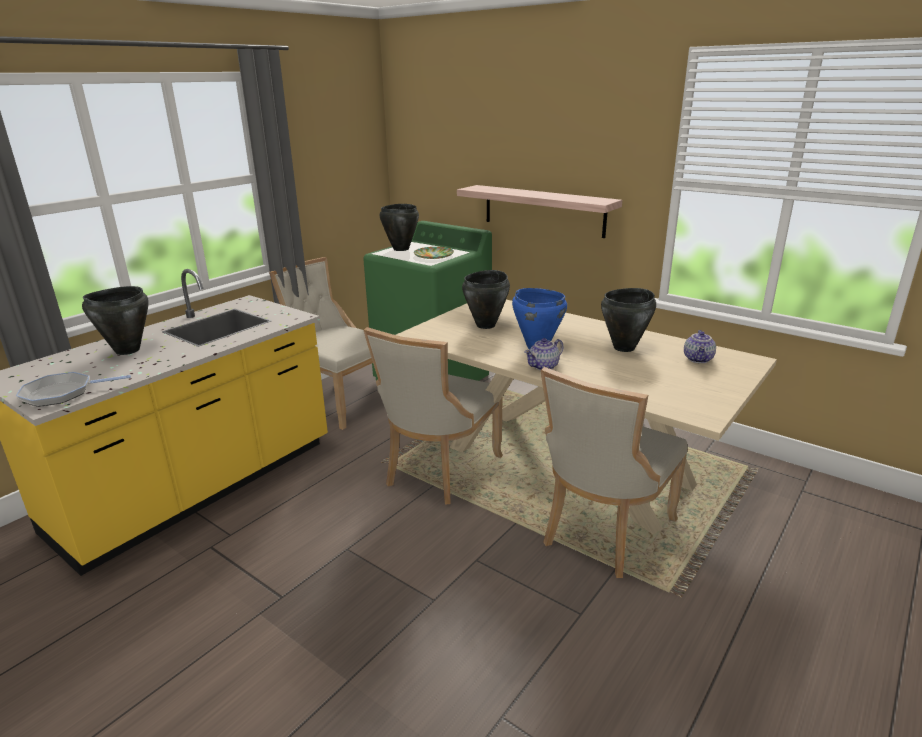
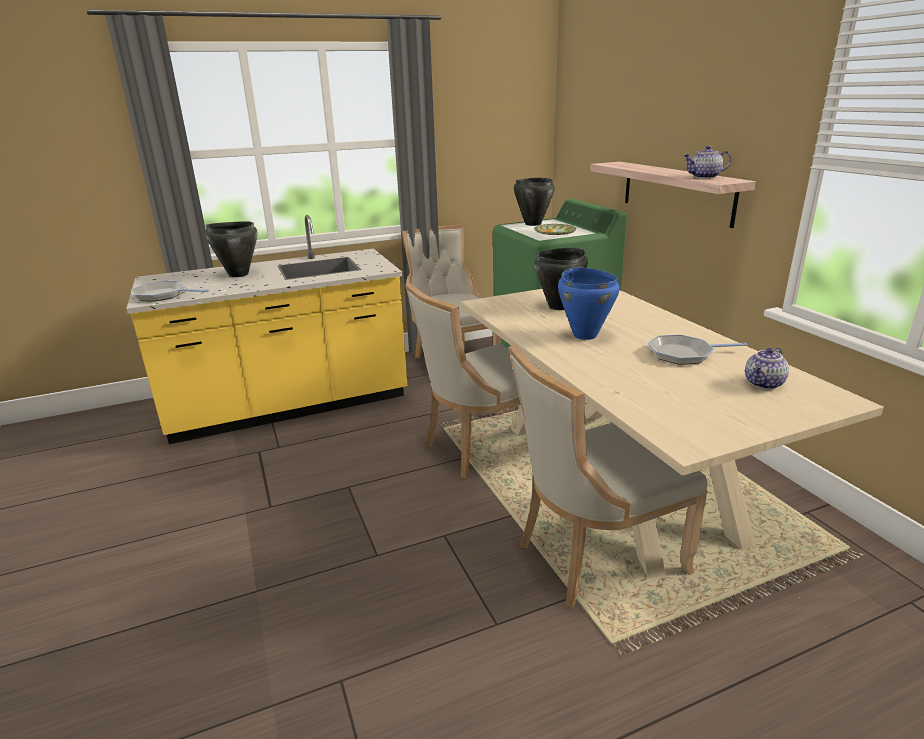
camera: 30 degrees right, 0 degrees up
teapot [524,338,564,370] -> teapot moved to [683,146,731,179]
black cooking pot [601,288,656,352] -> frying pan [648,335,747,365]

